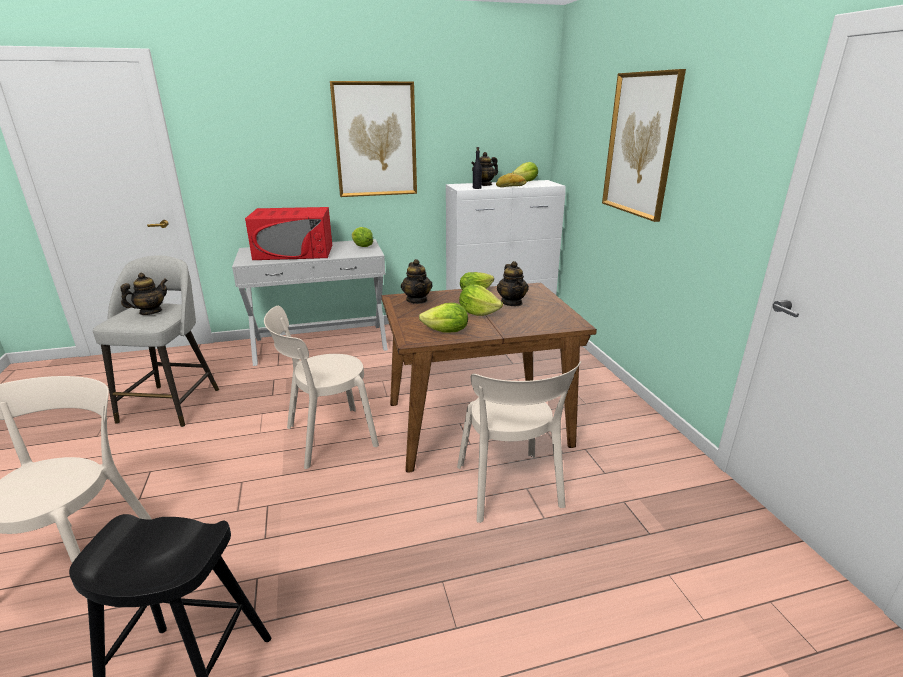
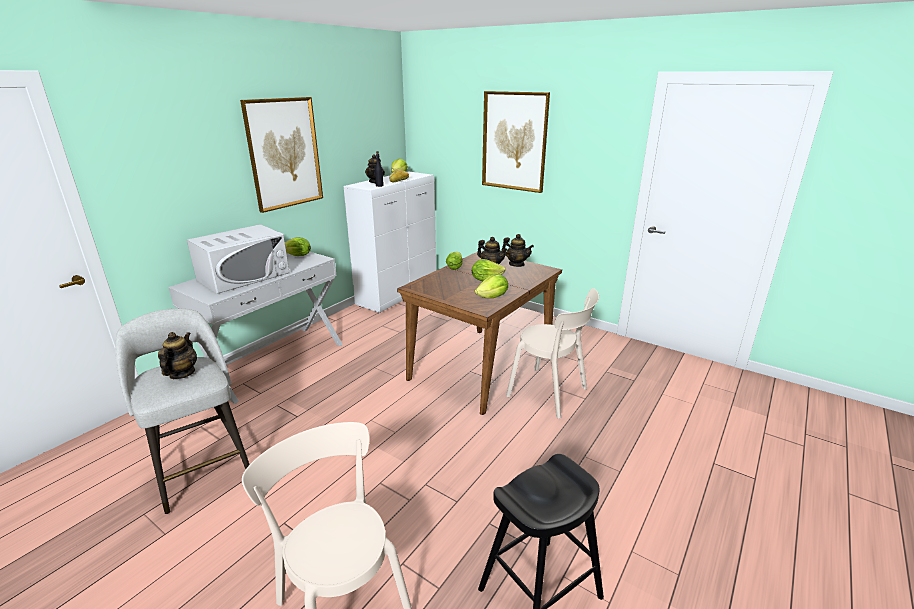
camera: 40 degrees left, 0 degrees up
red microwave [245,207,332,260] -> white microwave [187,224,290,294]
beige chair [264,306,379,469] -> none
teapot [401,259,432,304] -> teapot moved to [501,234,534,267]

